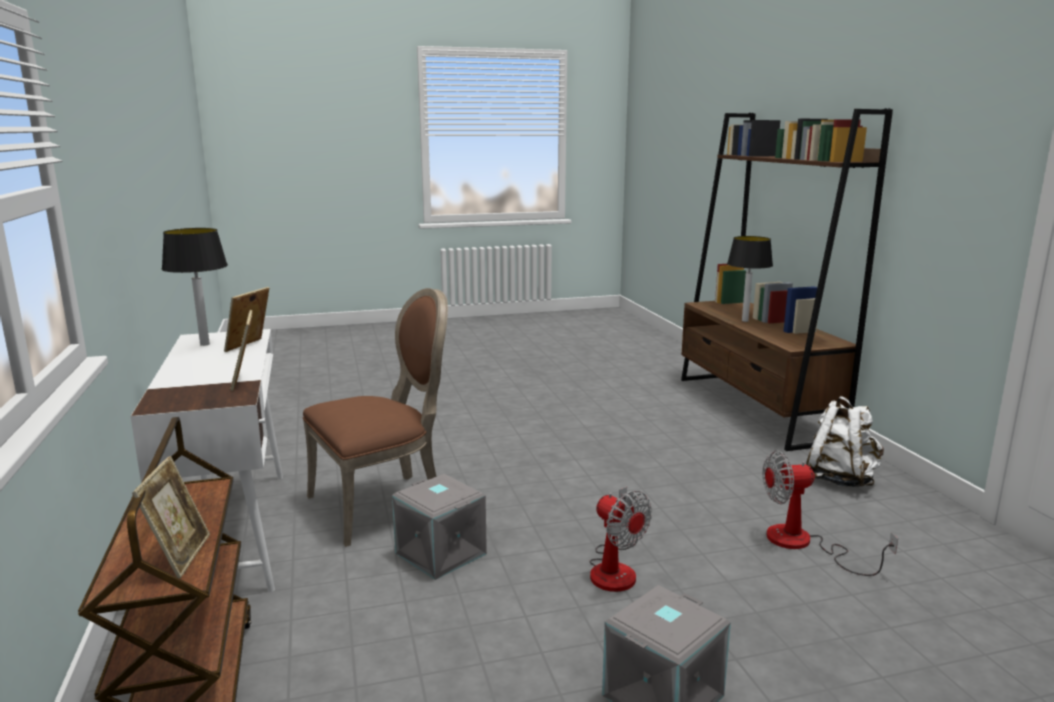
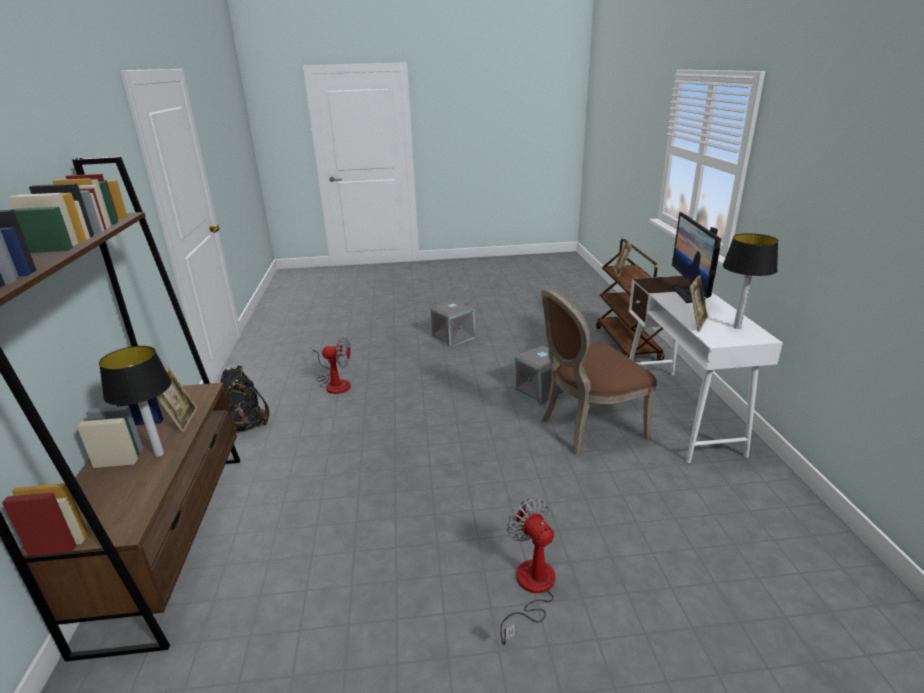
camera: 170 degrees left, 10 degrees up
picture frame [230,310,253,391] -> picture frame moved to [157,368,197,433]
fan [589,487,652,592] -> fan moved to [500,498,555,645]
white backpack [806,396,884,487] -> black backpack [220,366,269,433]
none -> monitor [671,212,721,303]

